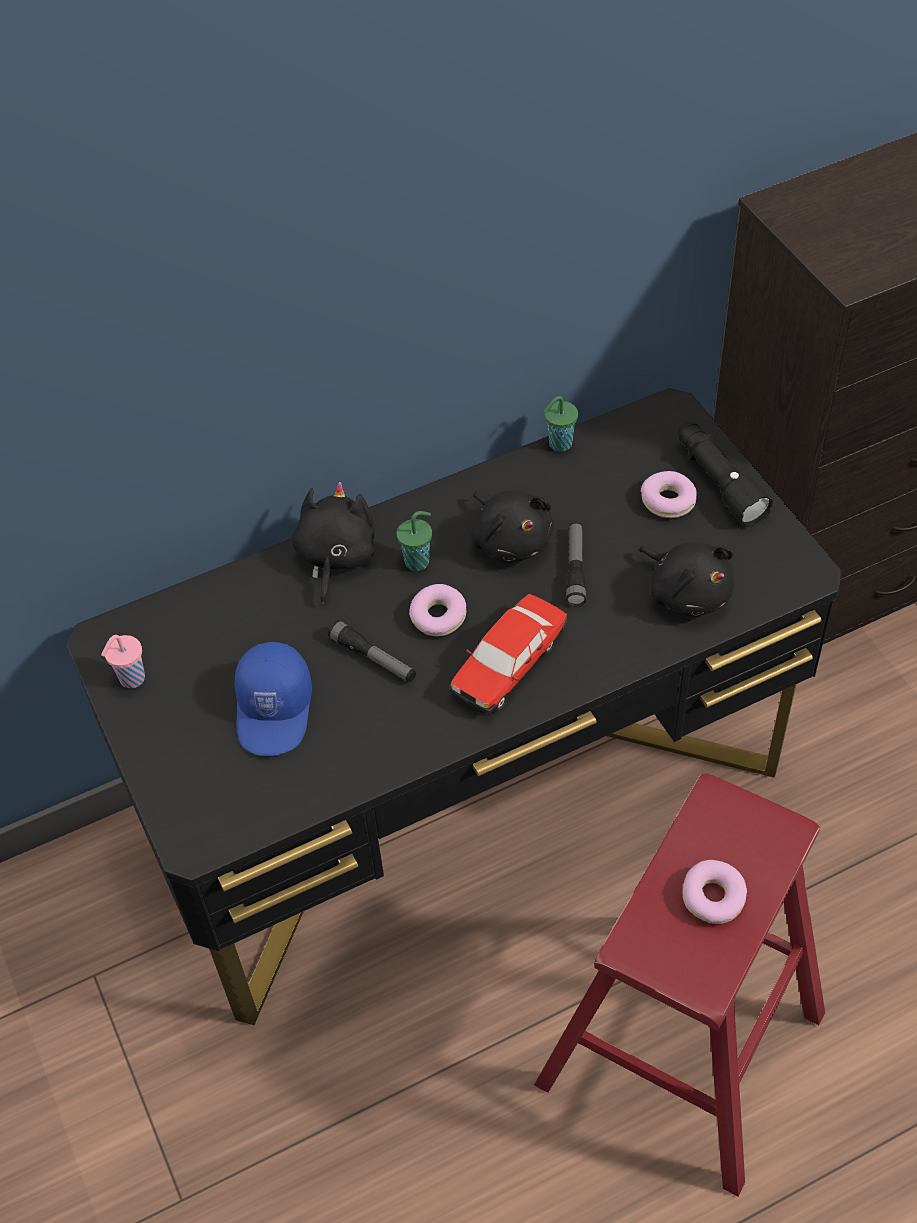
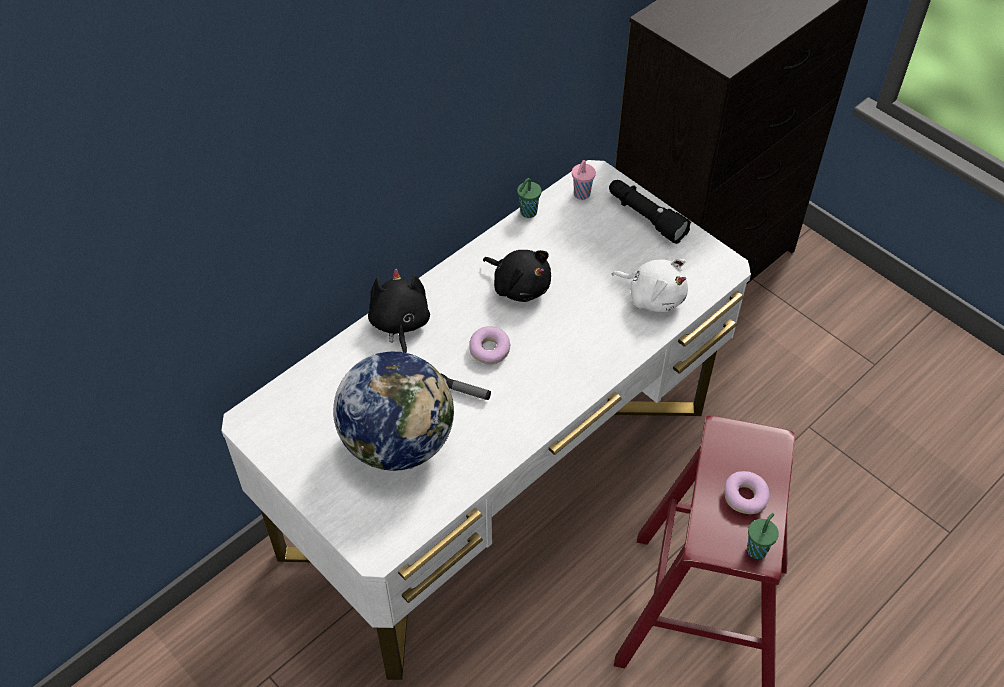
camera: 20 degrees left, 0 degrees up
black desk [66,388,842,1025] -> white desk [221,160,751,680]
pink cup [101,635,145,688] -> pink cup moved to [572,160,596,200]
blue cap [235,642,312,756] -> globe [333,351,454,471]
green cup [396,511,432,571] -> green cup moved to [747,513,779,559]
toy car [449,594,567,714] -> none
flashlight [566,521,586,607] -> none
black plush toy [639,542,735,617] -> white plush toy [612,259,688,312]
donut [641,471,697,518] -> none

